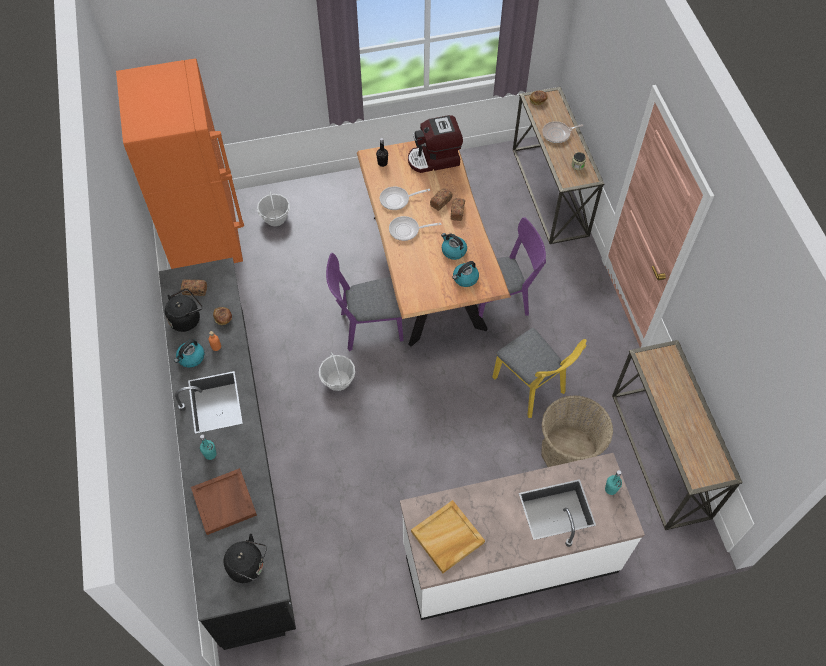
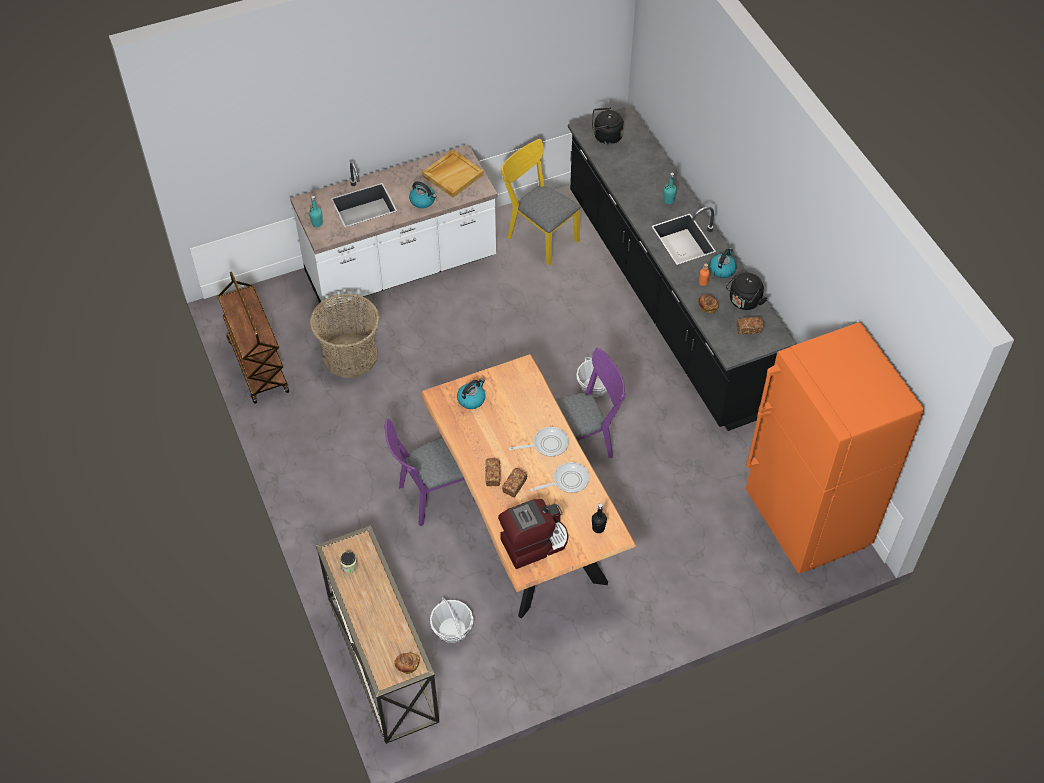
camera: 170 degrees right, 5 degrees down
brown tray [191,468,257,535] -> none
basket [257,191,290,226] -> basket moved to [430,597,473,643]
kettle [441,233,467,260] -> kettle moved to [409,181,437,208]
yellow chair [492,328,587,418] -> yellow chair moved to [501,139,581,265]
frying pan [542,121,583,143] -> none
console table [612,340,743,530] -> brown cart [218,272,289,404]

